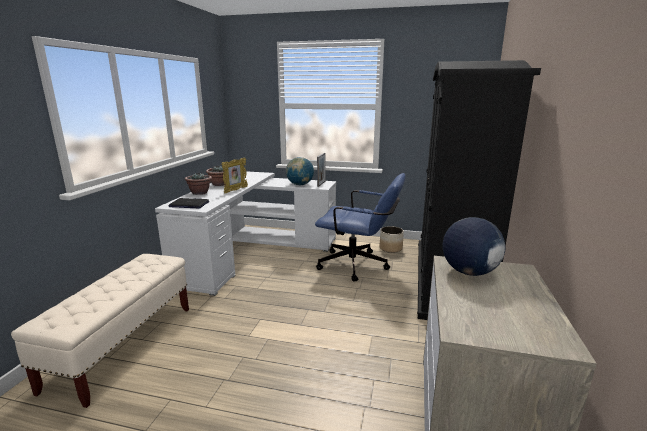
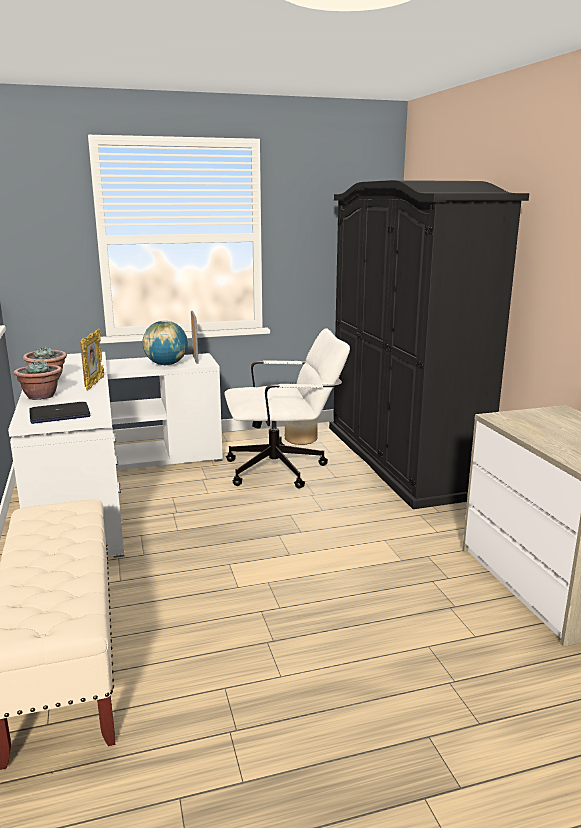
camera: 30 degrees left, 0 degrees up
blue office chair [315,173,406,282] -> white office chair [224,328,350,489]
globe [443,217,505,276] -> none

